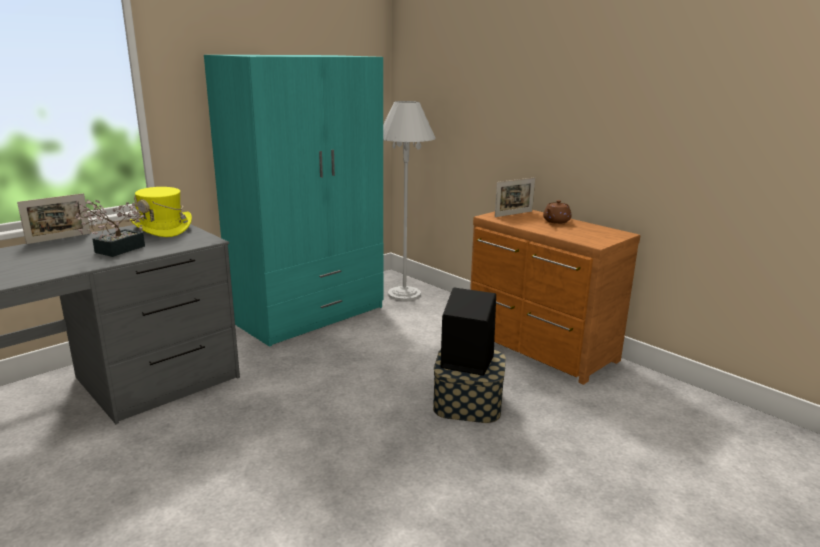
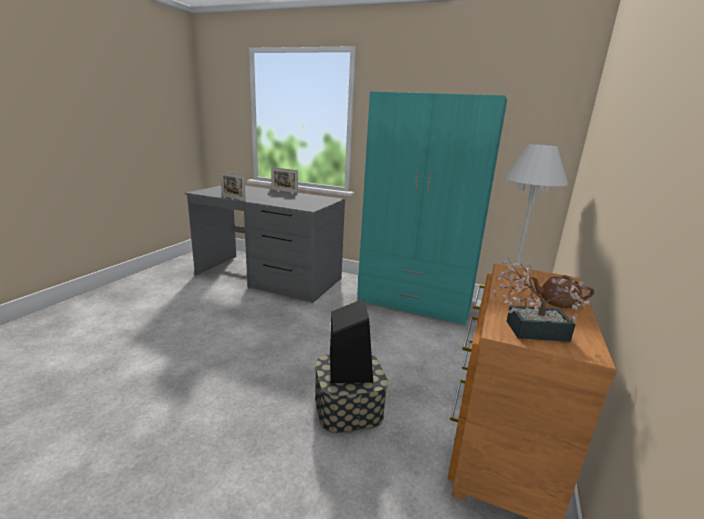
camera: 65 degrees right, 0 degrees up
potted plant [73,200,145,257] -> potted plant moved to [493,257,590,342]
yellow hat [130,187,192,237] -> none
picture frame [495,177,535,217] -> picture frame moved to [220,171,246,201]

